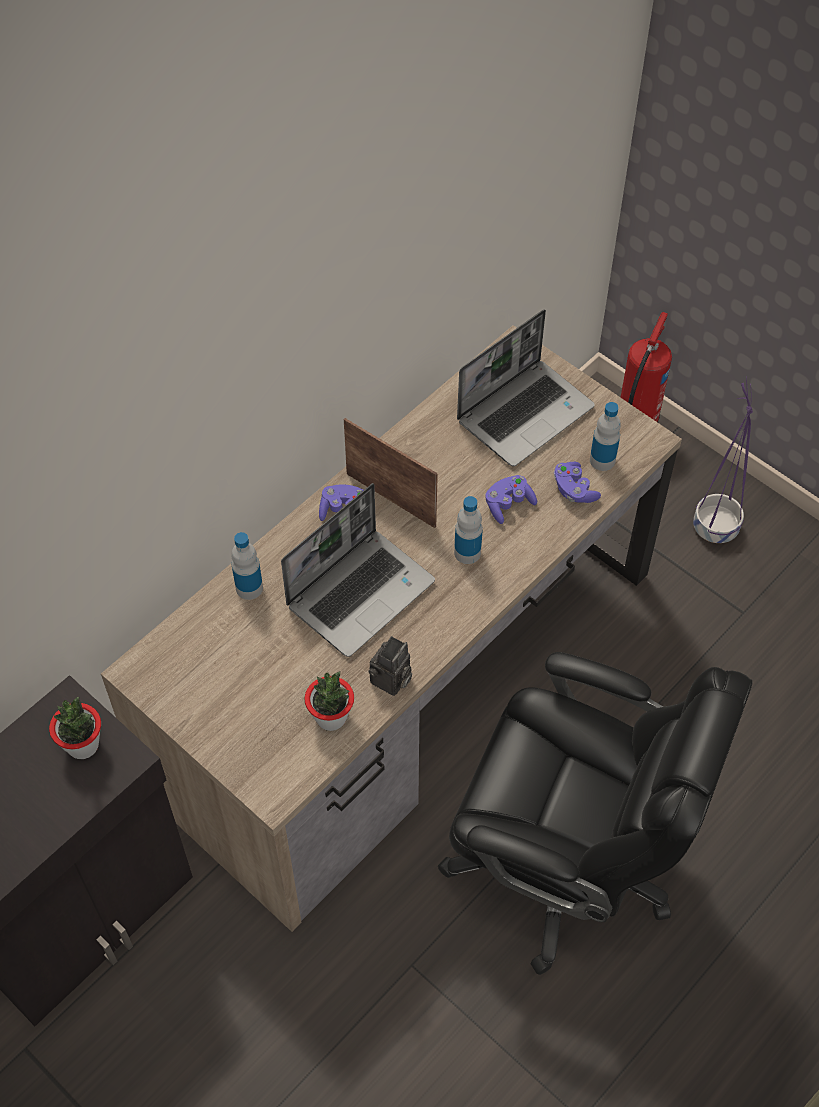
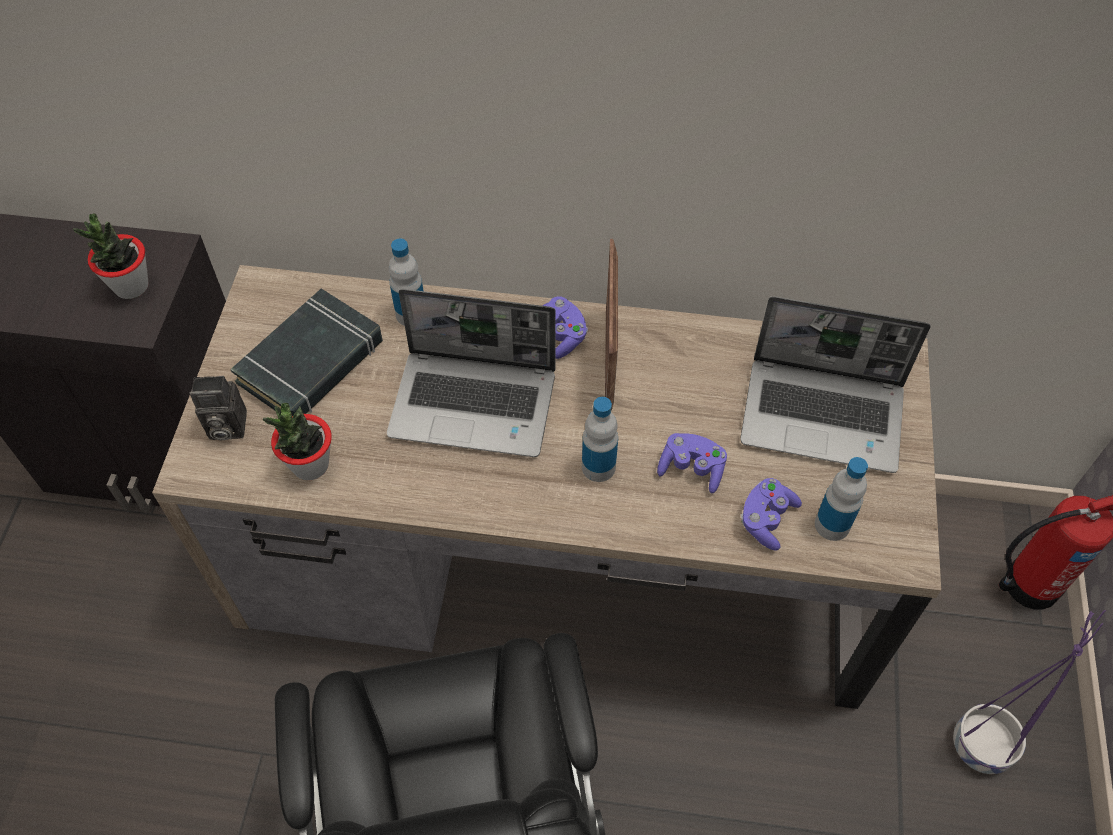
camera: 55 degrees right, 0 degrees up
camera [369,636,412,696] -> camera moved to [189,376,247,440]
none -> black book [230,289,383,416]

